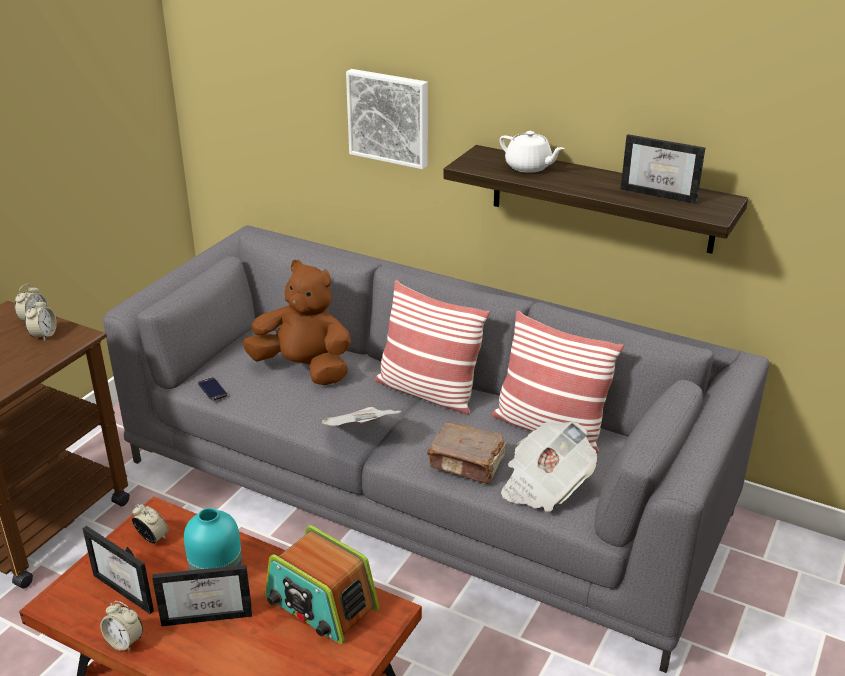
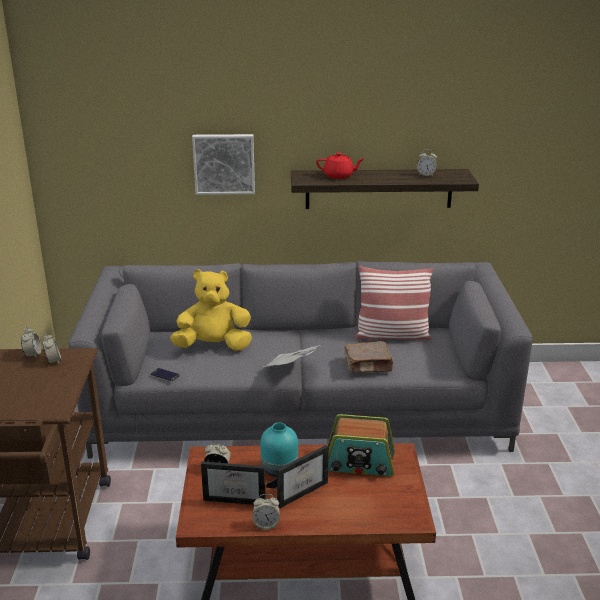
camera: 30 degrees left, 5 degrees down
brown plush toy [242,260,351,385] -> yellow plush toy [170,269,252,351]
pillow [375,280,490,415] -> none
white teapot [499,131,565,173] -> red teapot [316,152,364,179]
newspaper [501,422,597,512] -> none
picture frame [621,134,705,204] -> alarm clock [417,149,437,176]

